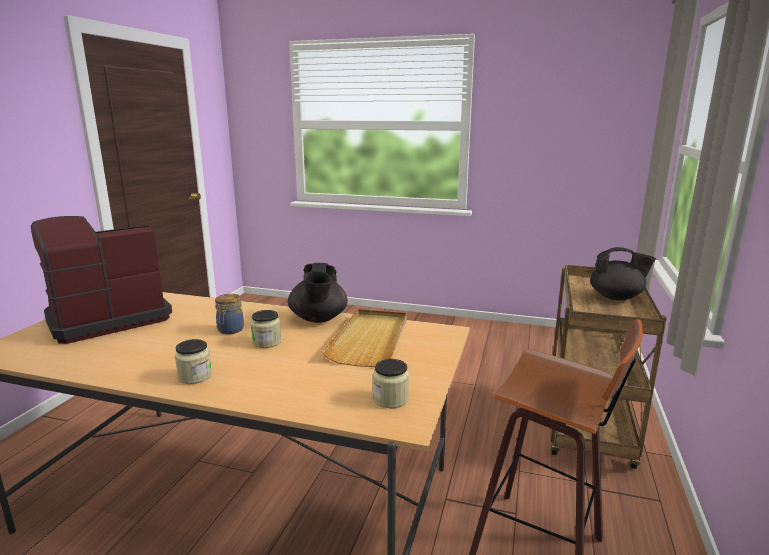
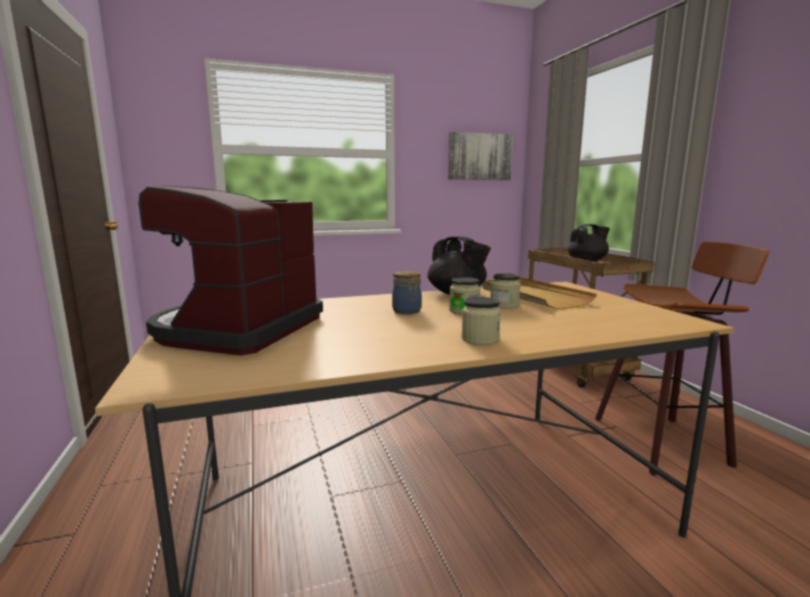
camera: 35 degrees left, 5 degrees down
jar [373,359,409,408] -> jar moved to [491,273,521,309]
none -> picture [448,132,513,180]

